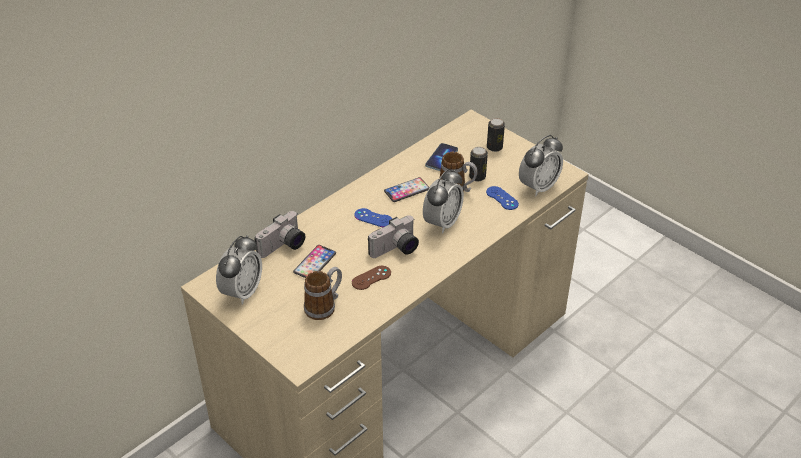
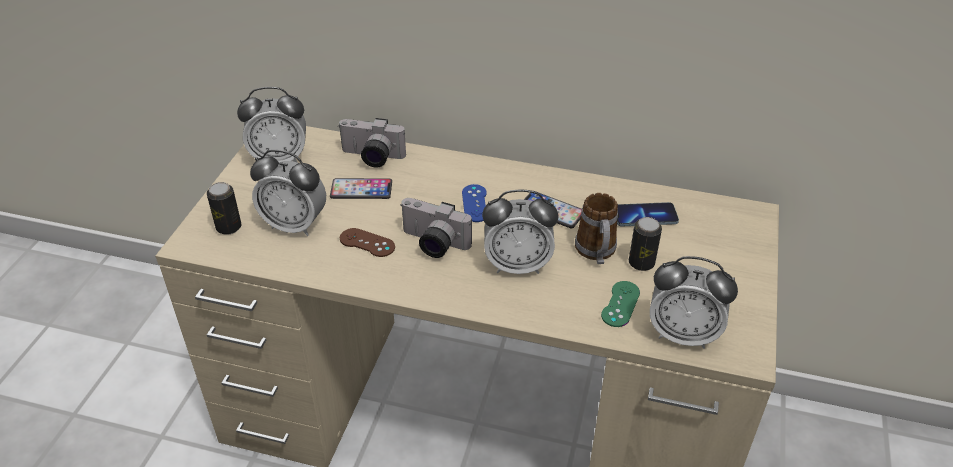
camera: 60 degrees right, 0 degrees up
mug [304,267,342,320] -> alarm clock [250,150,326,236]
blue game controller [486,186,519,210] -> green game controller [601,281,640,327]
can [487,118,505,152] -> can moved to [207,182,241,235]

